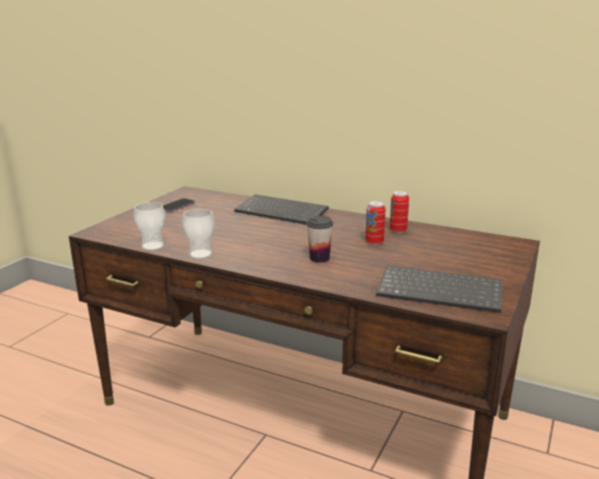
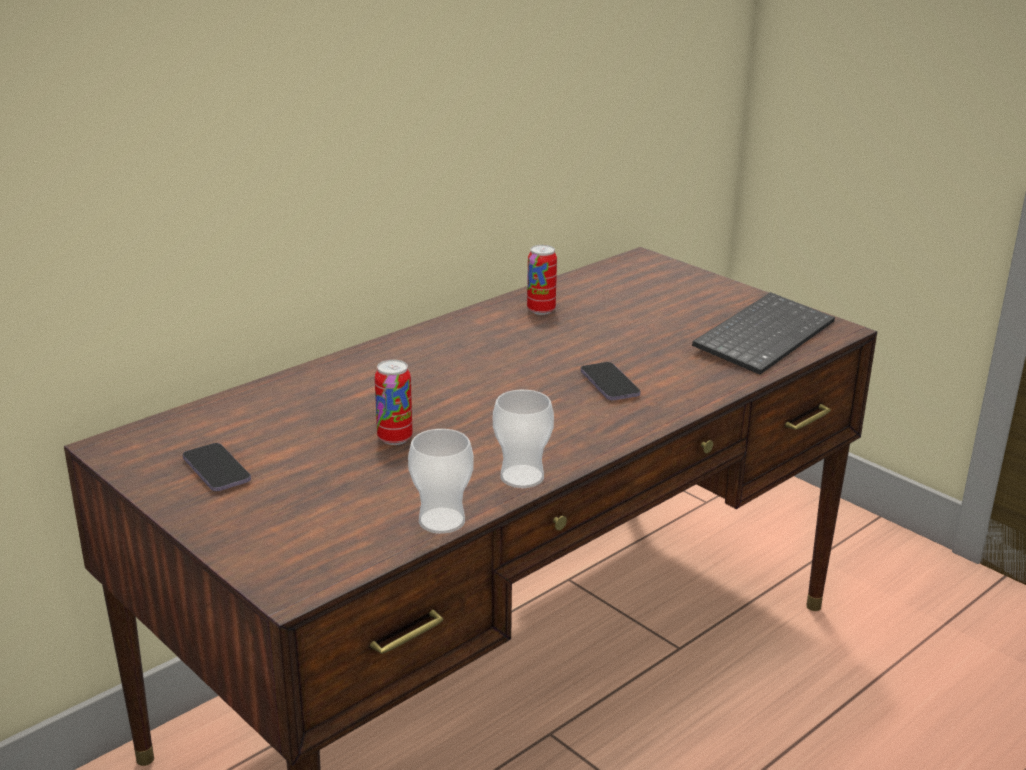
camera: 70 degrees left, 5 degrees up
keyboard [234,195,329,225] -> none
cup [307,216,333,263] -> phone [581,362,640,400]
can [366,201,386,246] -> can moved to [375,360,412,445]

